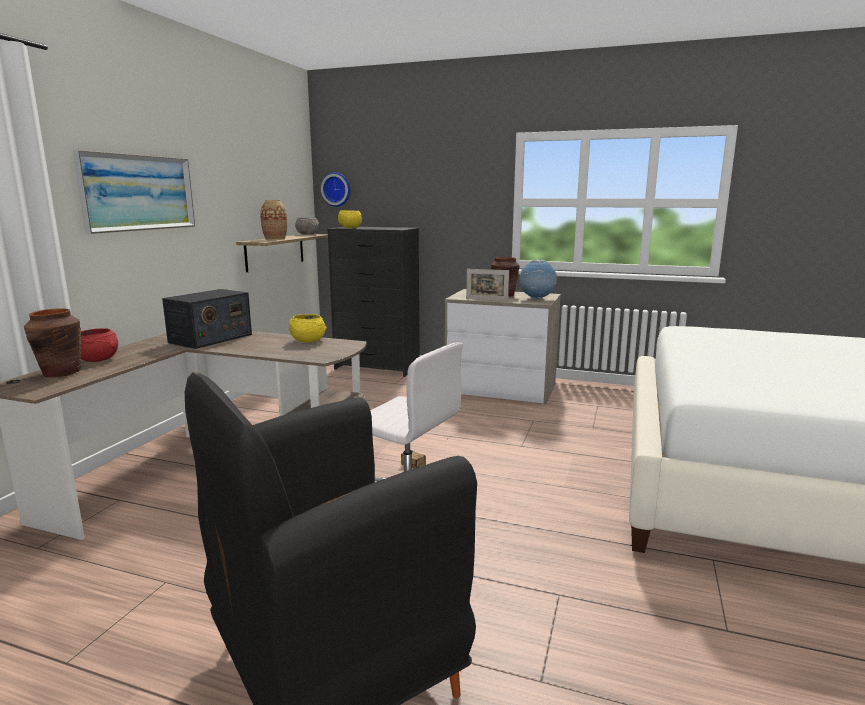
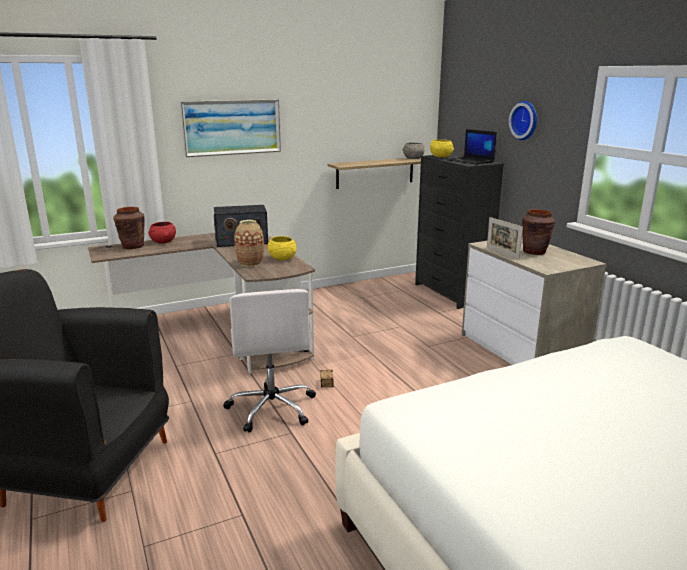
camera: 45 degrees right, 5 degrees up
vase [260,200,287,240] -> vase moved to [234,220,264,267]
wall clock [321,172,351,207] -> wall clock moved to [509,101,537,140]
globe [519,260,557,300] -> none
none -> laptop [446,129,497,165]

